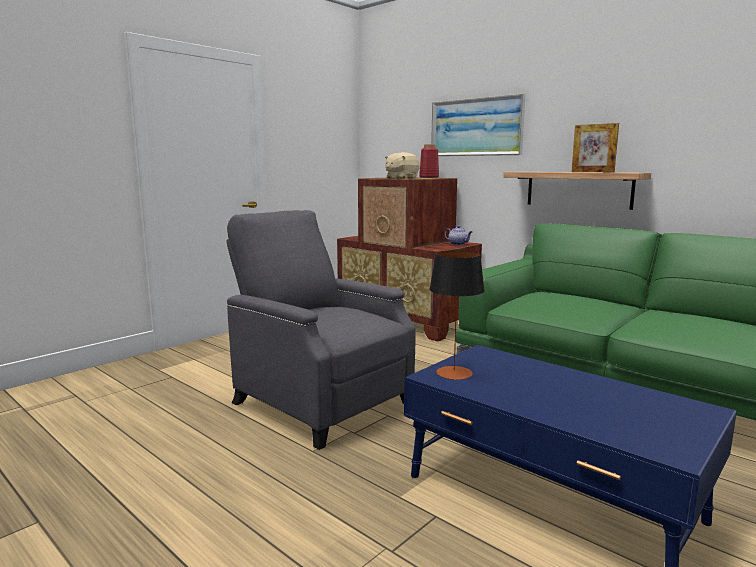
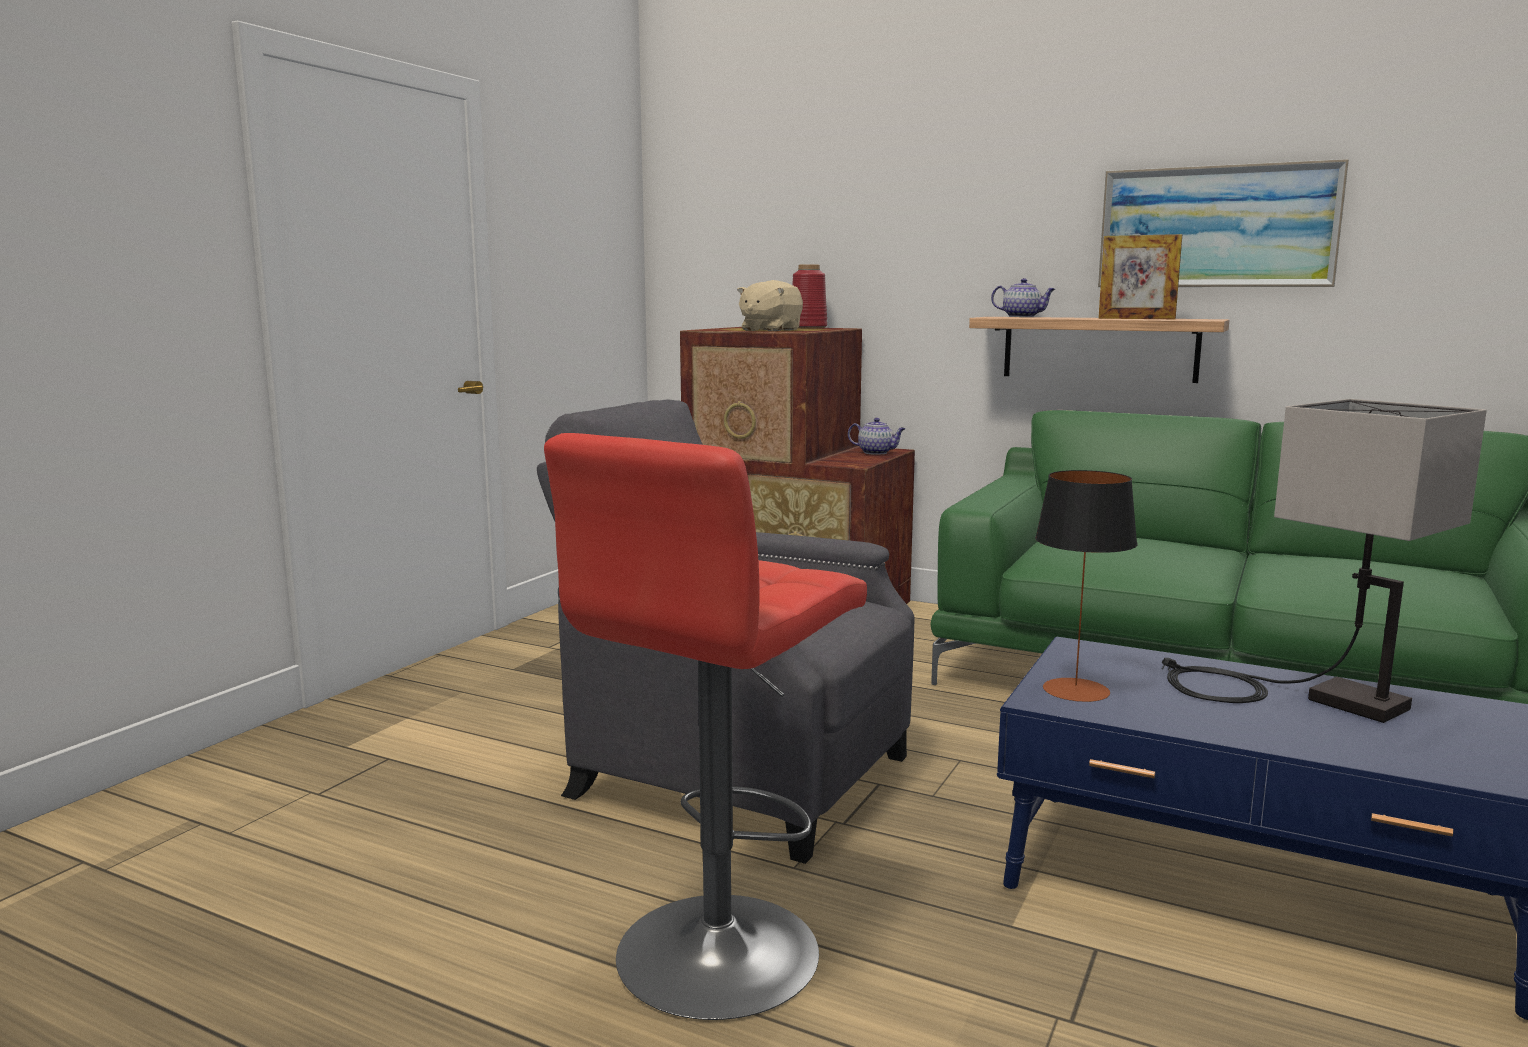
camera: 15 degrees left, 0 degrees up
picture [431,94,525,156] -> picture moved to [1098,159,1349,287]
none -> red stool [544,433,867,1020]
none -> teapot [991,278,1055,317]
none -> table lamp [1162,399,1487,723]

